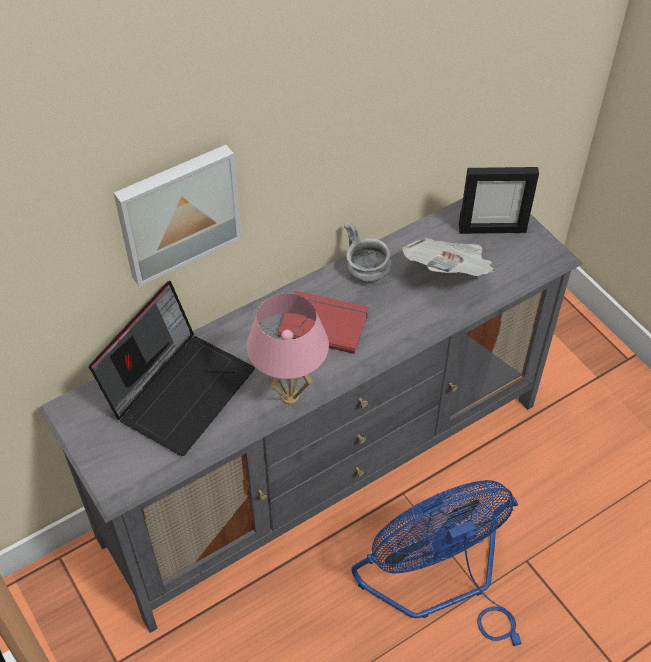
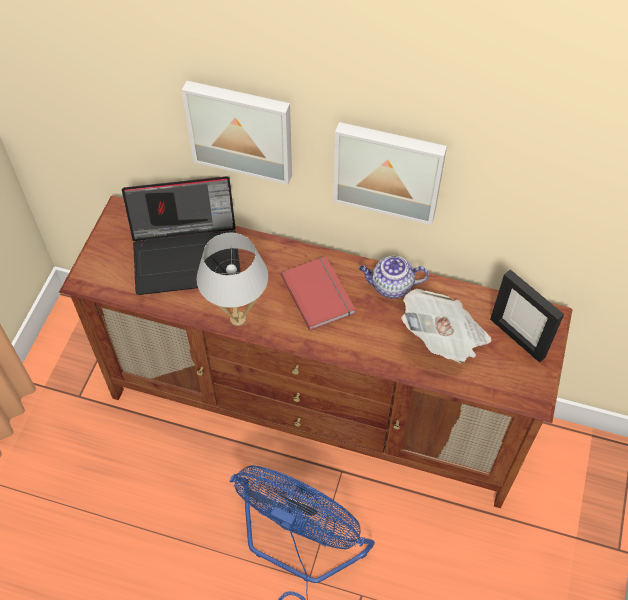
camera: 50 degrees right, 5 degrees up
grey dresser [39,198,583,633] -> brown dresser [59,196,572,508]
pink table lamp [247,293,329,405] -> white table lamp [196,233,268,326]
grey bowl [344,222,391,282] -> teapot [359,256,429,299]
none -> picture [333,122,447,225]

